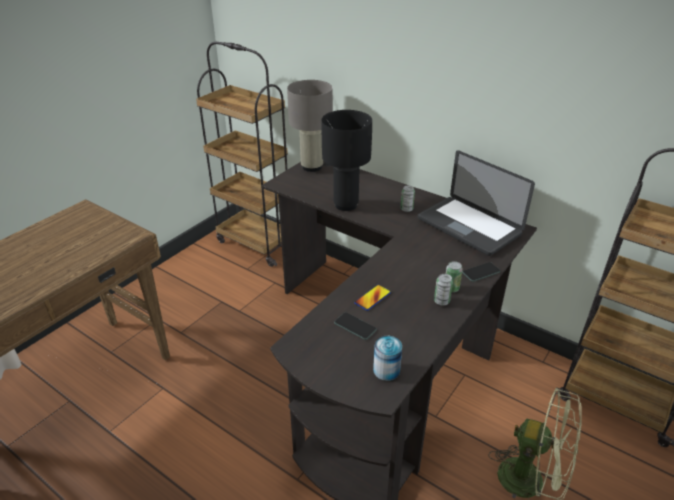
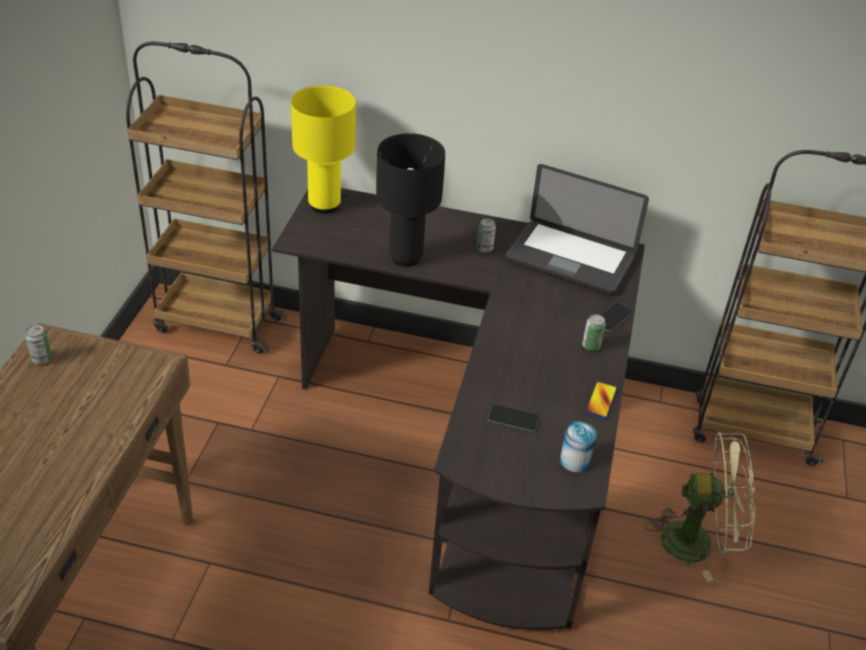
camera: 25 degrees left, 5 degrees up
grey table lamp [287,80,333,172] -> yellow table lamp [291,85,356,214]
phone [354,285,391,311] -> phone moved to [585,381,617,419]
can [434,274,453,306] -> can moved to [25,325,52,364]

